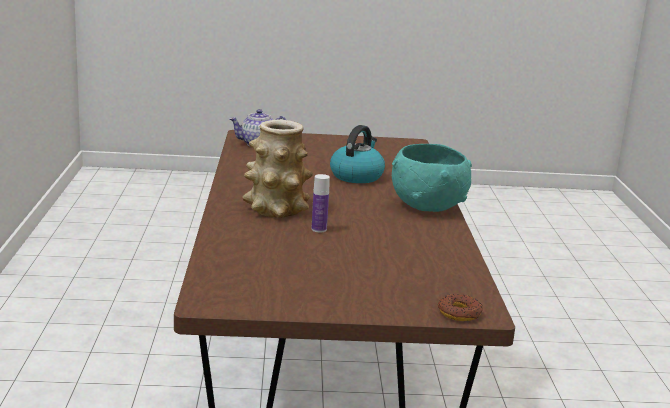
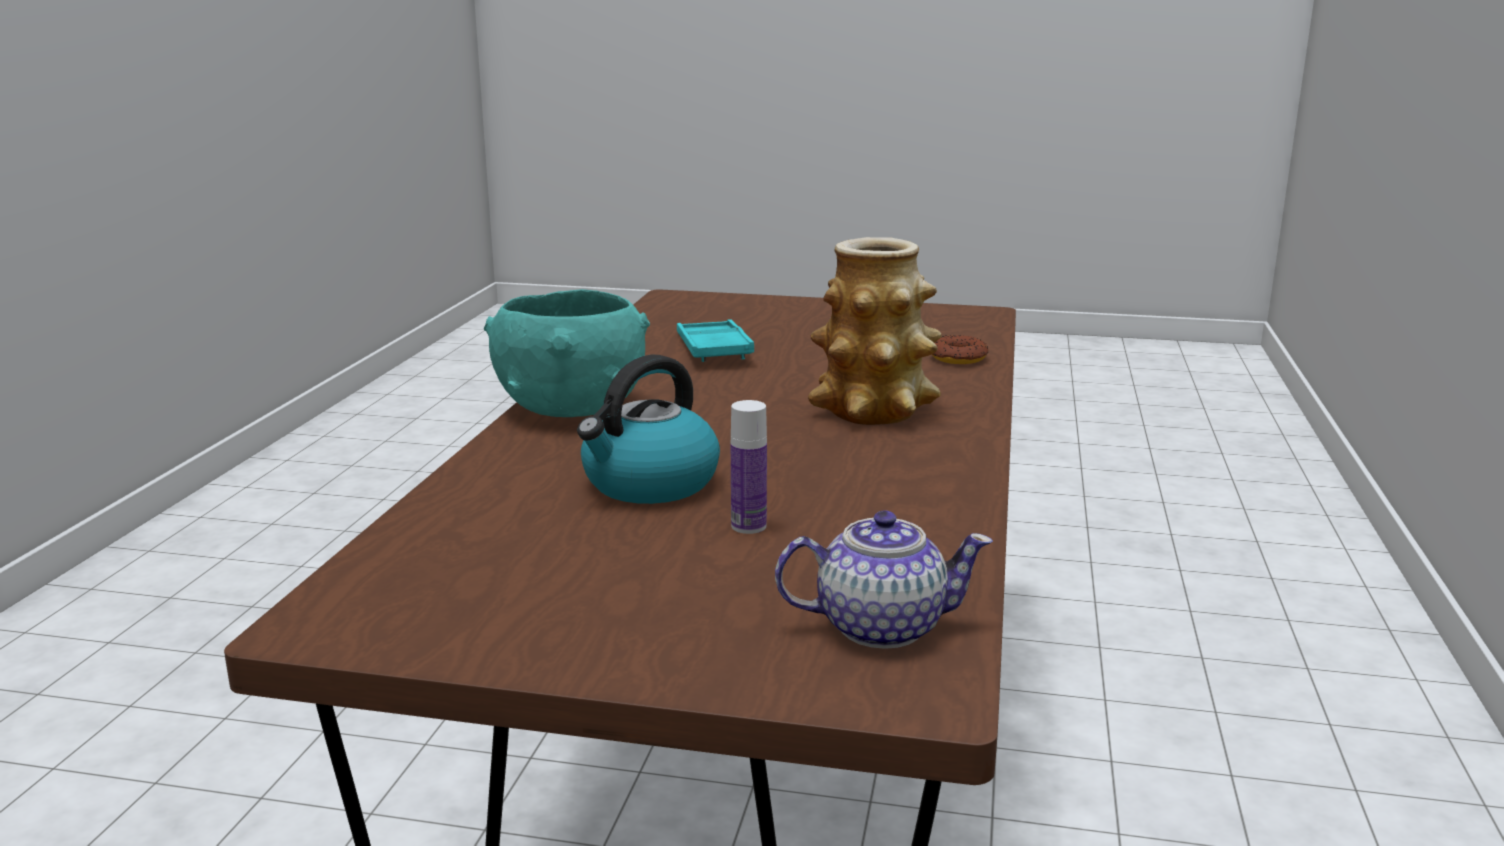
camera: 165 degrees left, 0 degrees up
bottle [311,174,330,232] -> bottle moved to [731,400,767,534]
donut [438,294,483,321] -> donut moved to [932,335,988,364]
none -> turquoise tray [677,319,754,362]

